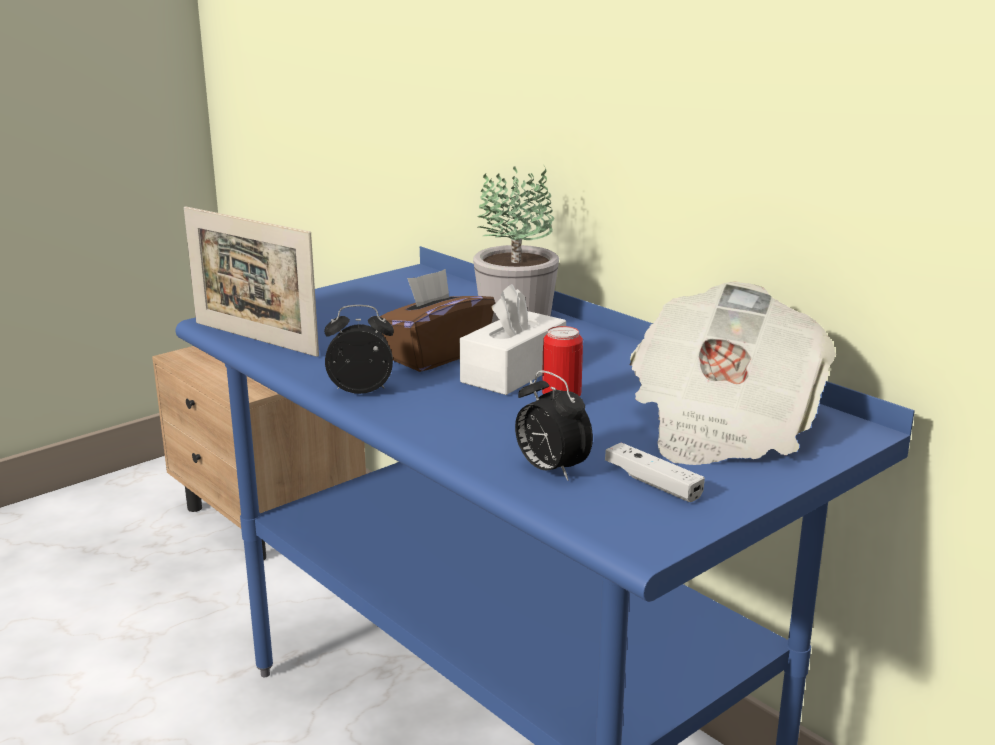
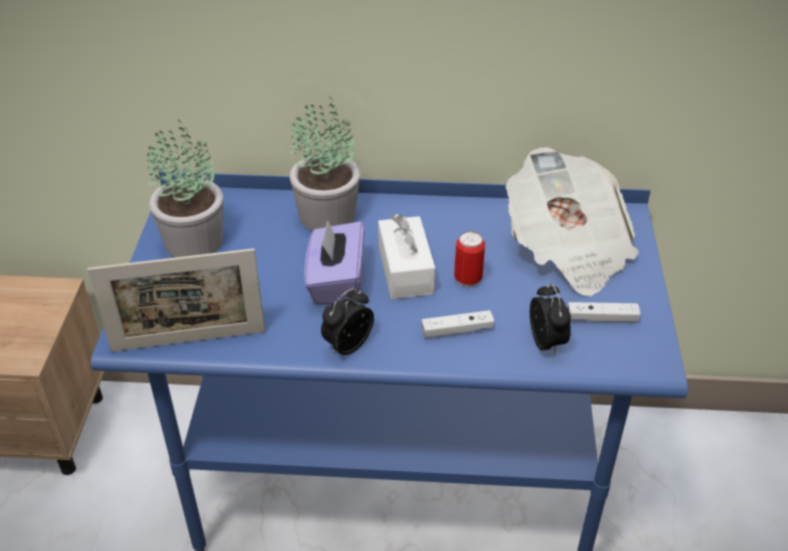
camera: 45 degrees left, 20 degrees up
brown tissue box [380,269,495,372] -> purple tissue box [304,219,365,305]
alarm clock [515,370,593,480] -> alarm clock turned 105 degrees counterclockwise [530,283,571,355]
none -> potted plant [147,120,223,258]
none -> white game controller [422,310,494,338]

